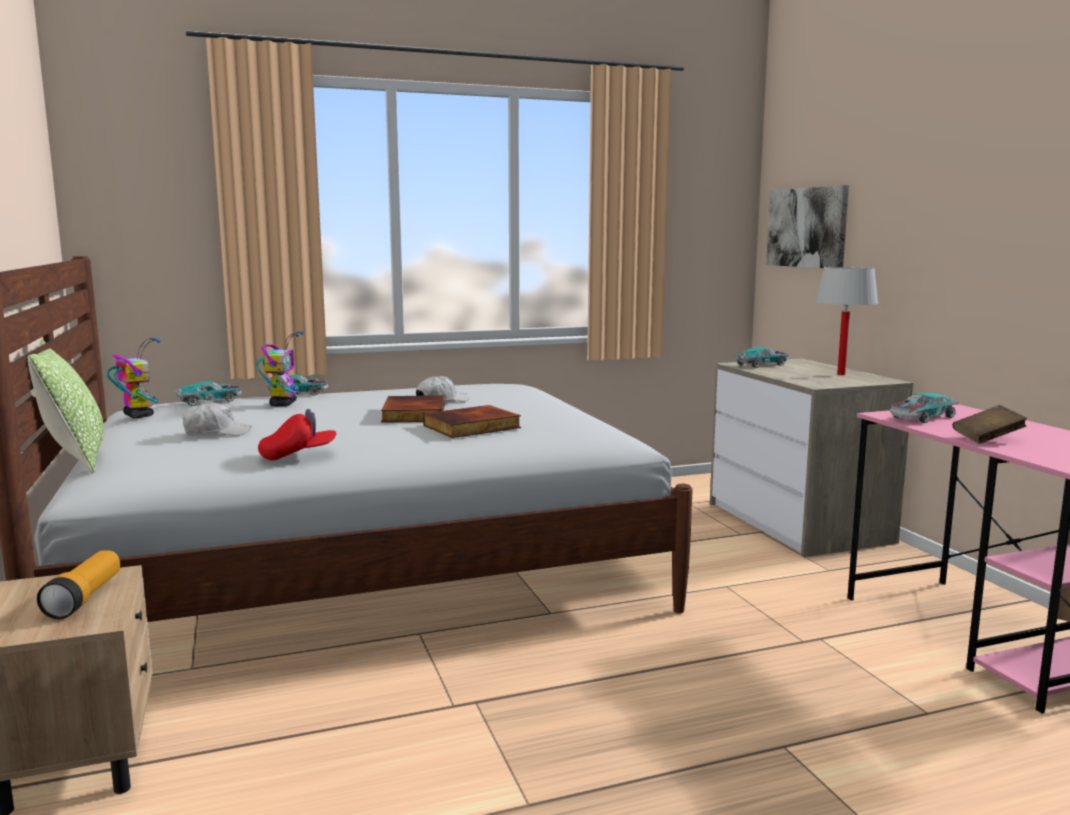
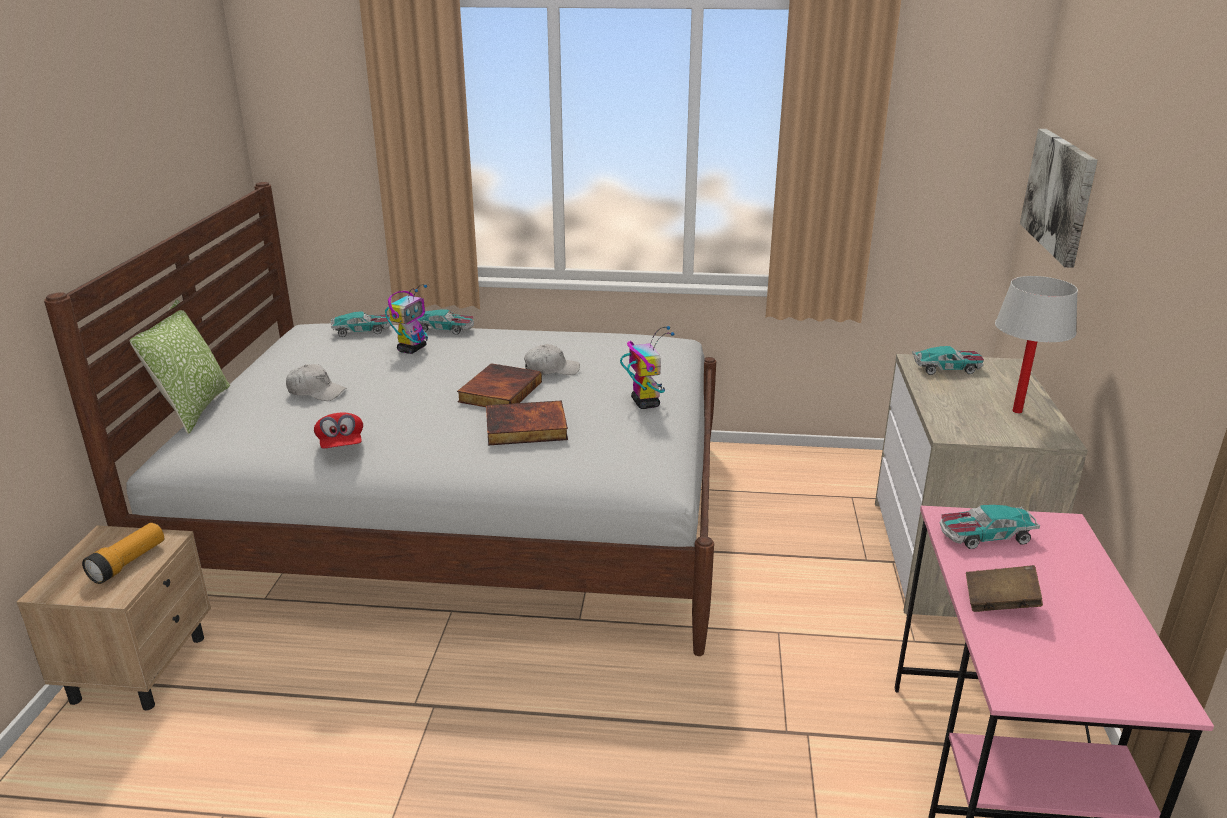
camera: 25 degrees right, 15 degrees up
toy robot [107,338,161,418] -> toy robot moved to [620,326,675,409]
red cap [258,409,337,461] -> red cap turned 75 degrees clockwise [314,413,363,448]

